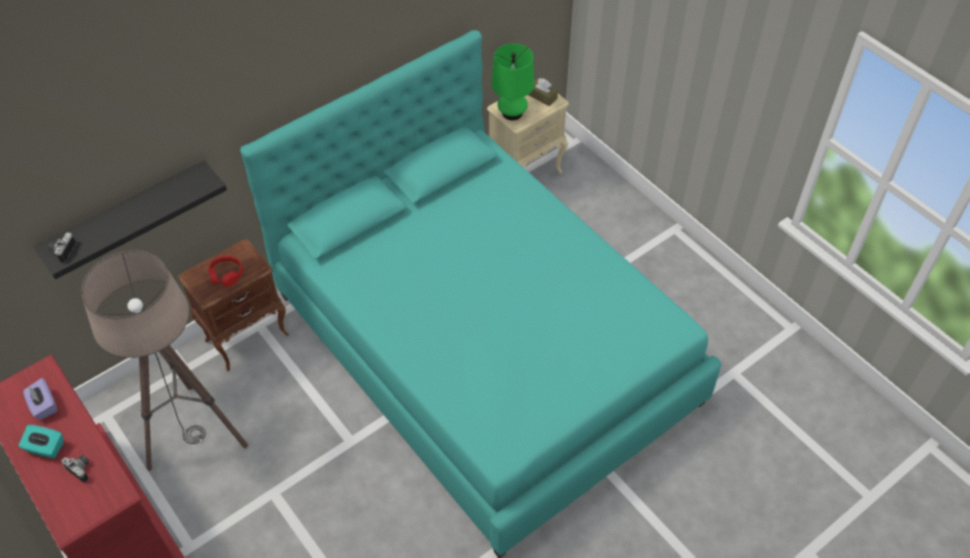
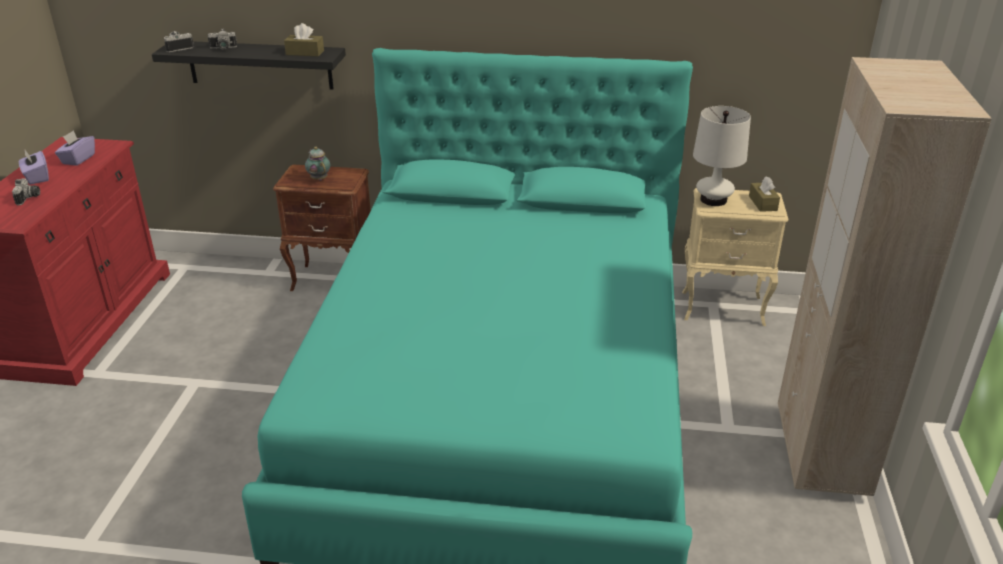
camera: 45 degrees right, 20 degrees down
turquoise tissue box [18,425,64,458] -> purple tissue box [19,150,49,185]
floor lamp [81,250,248,471] -> none
red headphones [208,256,243,287] -> teapot [305,147,331,181]
green table lamp [492,43,534,120] -> white table lamp [693,106,751,206]
none -> camera [208,29,237,50]
none -> brown tissue box [284,23,324,56]
none -> beige cabinet [778,57,992,496]

